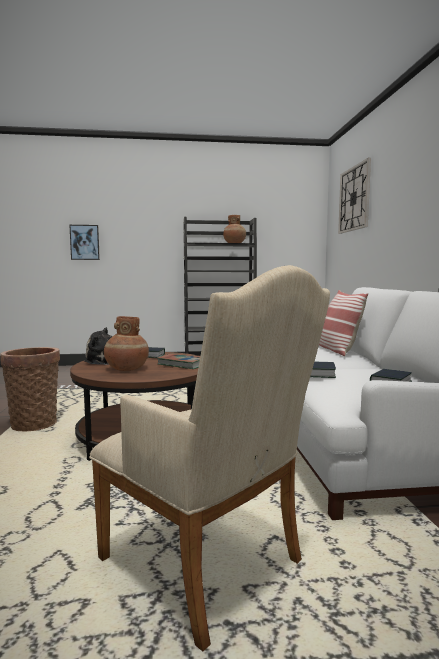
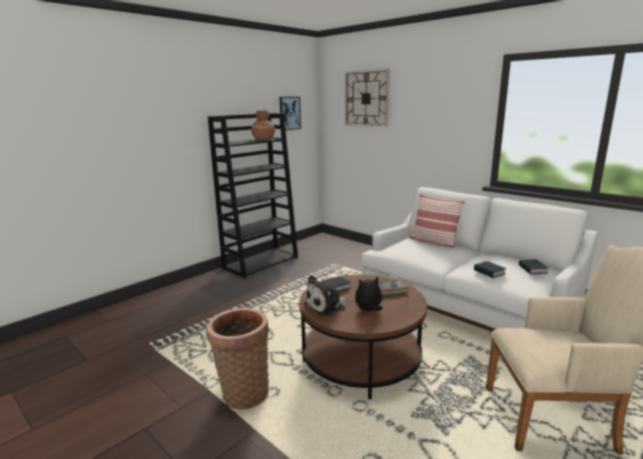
camera: 40 degrees left, 10 degrees up
picture [69,225,100,260] -> picture moved to [279,97,301,130]
brown vase [104,316,149,371] -> plush toy [355,277,383,311]

